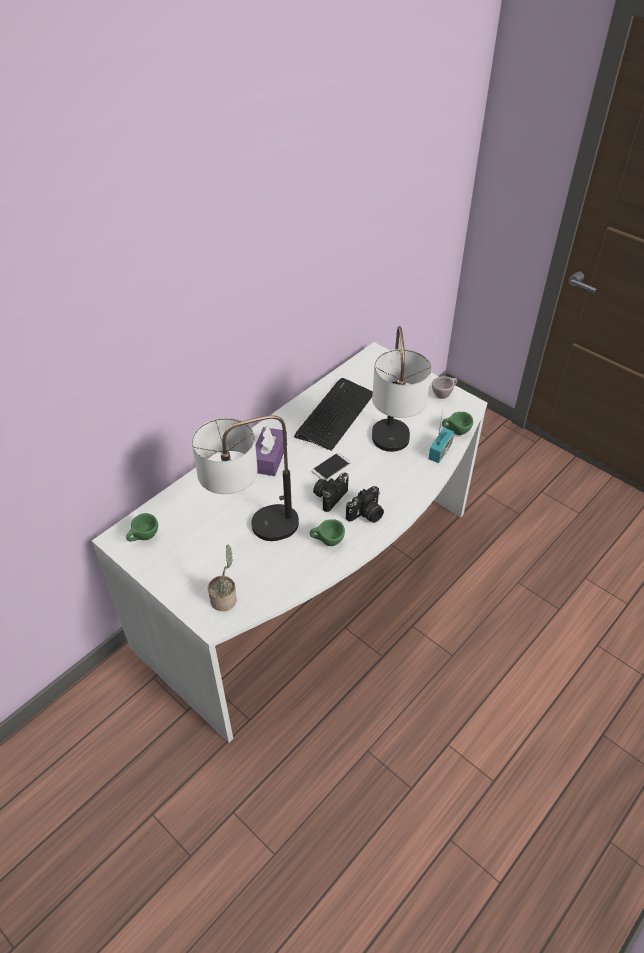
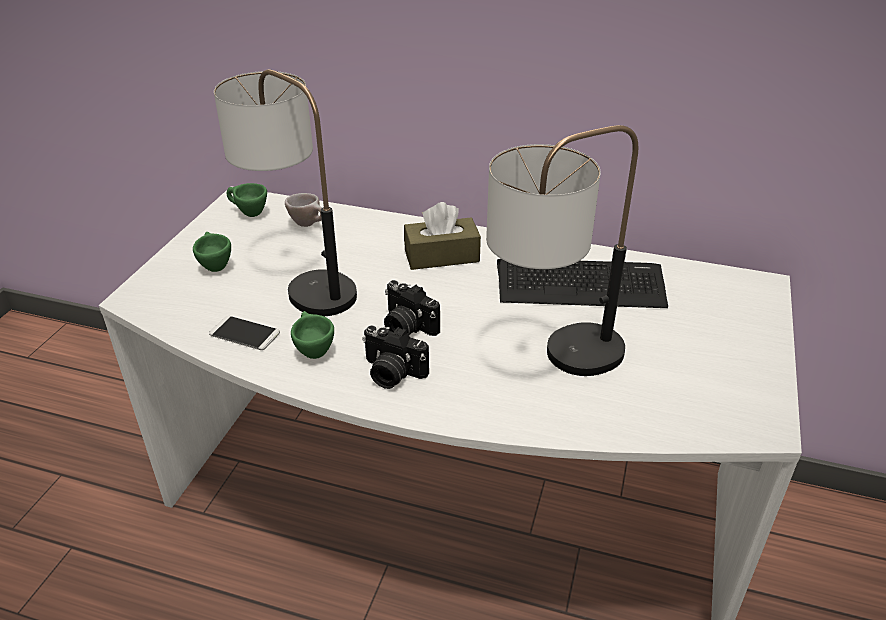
camera: 65 degrees right, 10 degrees down
potted plant [208,544,237,611] -> none
purple tissue box [255,427,287,476] -> brown tissue box [404,202,481,270]
phone [312,453,351,480] -> phone moved to [209,316,280,350]
camera [313,472,348,512] -> camera turned 150 degrees counterclockwise [384,280,440,336]
radio [429,411,454,463] -> none
beige cup [432,376,458,399] -> beige cup moved to [285,193,322,227]
green cup [442,412,473,435] -> green cup moved to [193,232,231,272]

